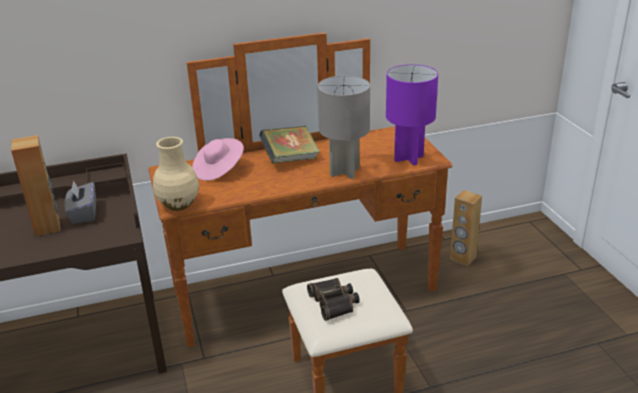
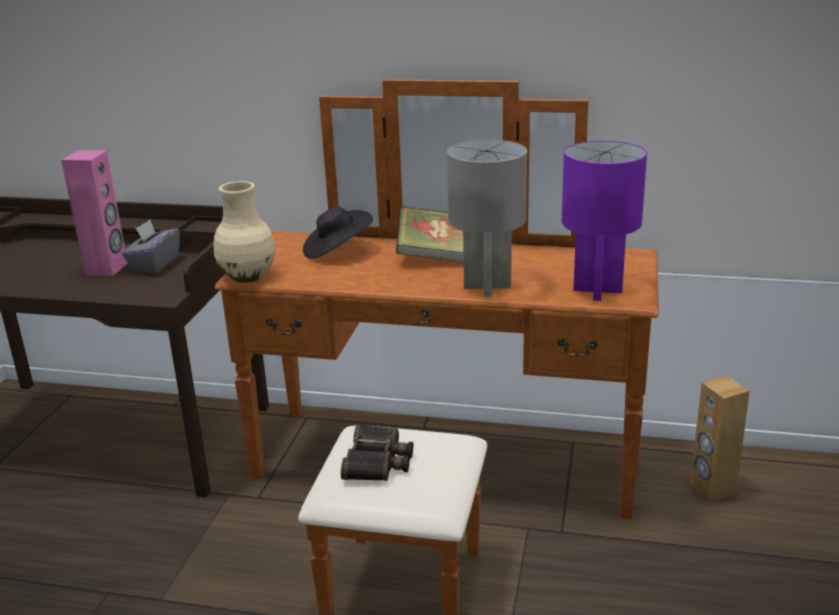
camera: 30 degrees right, 5 degrees down
brown speaker [11,135,60,236] -> pink speaker [61,151,127,276]
pink hat [192,138,244,181] -> black hat [303,207,373,258]

